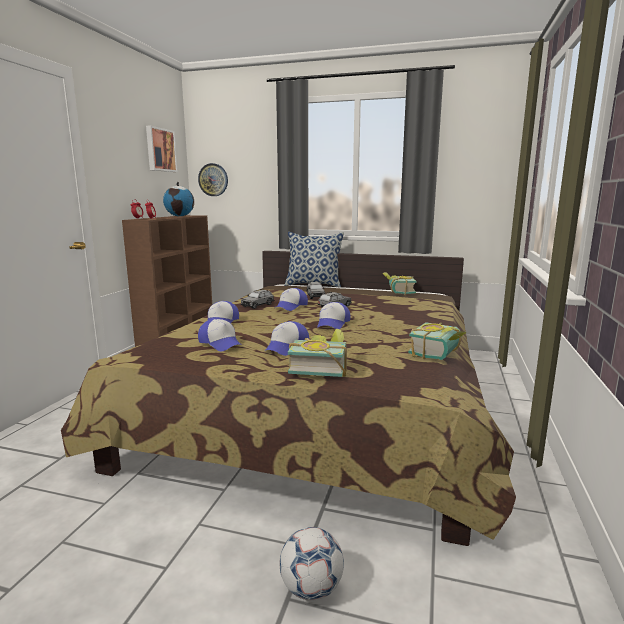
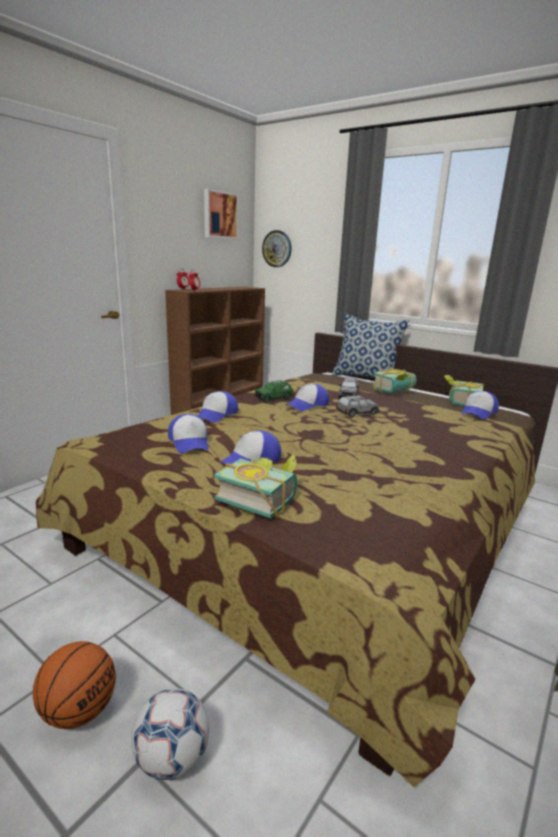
camera: 20 degrees right, 5 degrees up
globe [163,181,194,217] -> none
grey toy car [241,289,274,309] -> green toy car [254,380,294,402]
cap [317,302,351,329] -> cap moved to [462,391,499,419]
book [408,322,467,360] -> book moved to [372,369,416,393]
none -> basketball [33,641,116,729]

